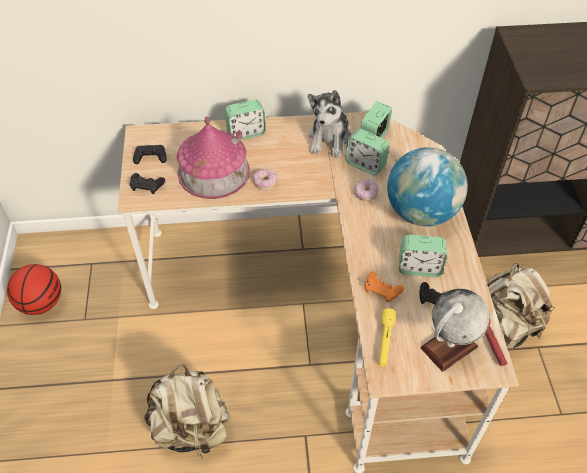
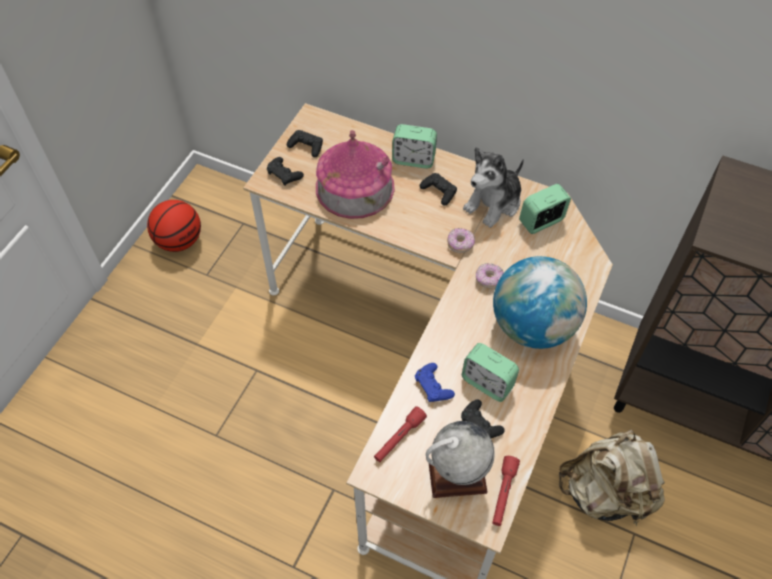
camera: 30 degrees right, 5 degrees up
beige backpack [144,364,230,457] -> none
donut [253,169,278,190] -> donut moved to [447,228,475,253]
alarm clock [345,129,389,175] -> none
orange game controller [365,272,404,303] -> blue game controller [415,363,455,402]
yellow flashlight [379,308,396,367] -> red flashlight [374,406,427,462]
none -> black game controller [420,173,457,206]

